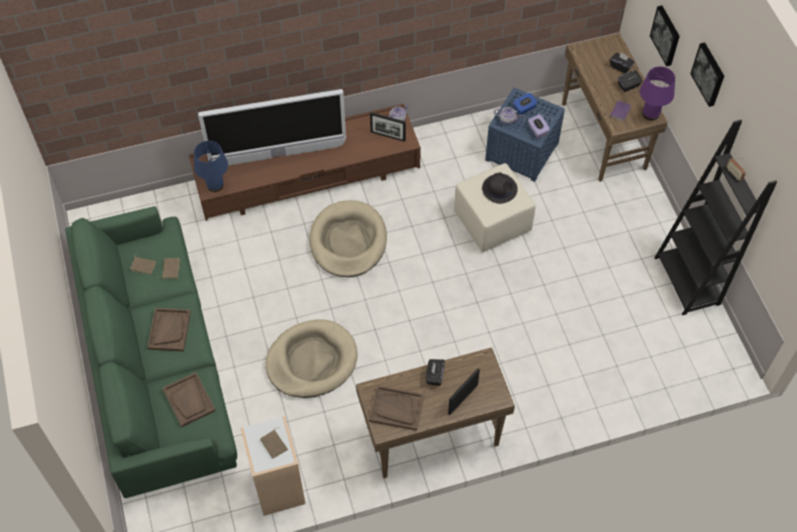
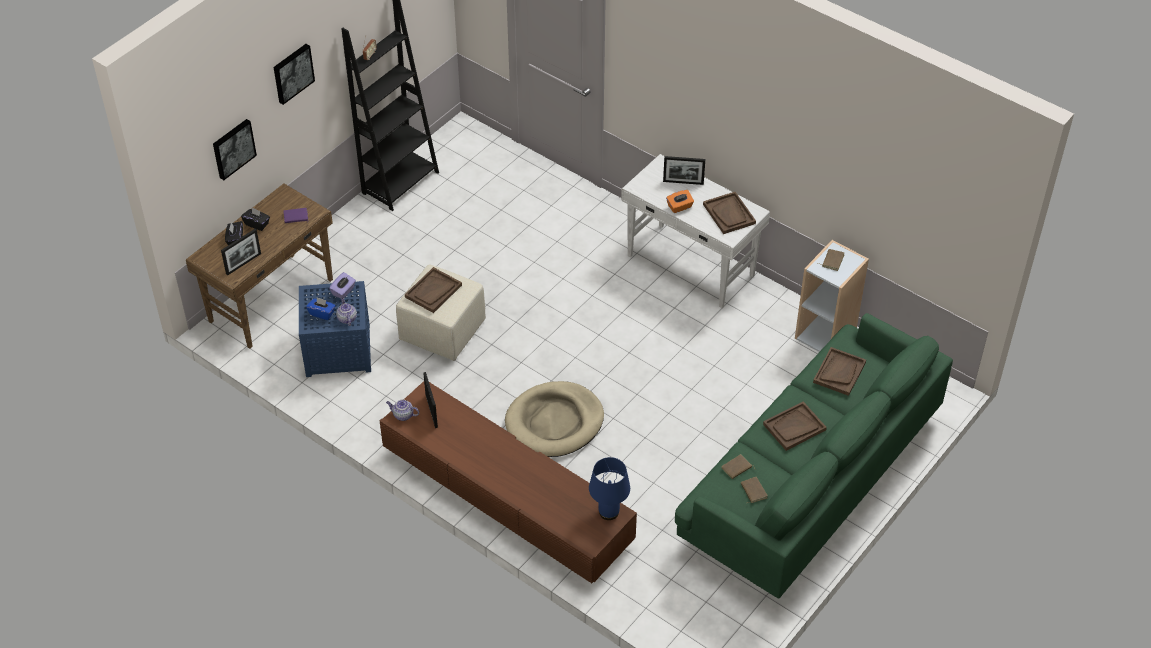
camera: 125 degrees left, 10 degrees down
television [198,89,346,165] -> none
beige dog bed [266,319,358,398] -> none
brown console table [356,347,515,478] -> white console table [621,154,770,308]
black tissue box [426,359,445,386] -> orange tissue box [666,190,694,213]
black hat [482,173,518,204] -> brown tray [405,267,462,313]
purple table lamp [640,66,675,121] -> none
none -> picture frame [221,229,261,275]

